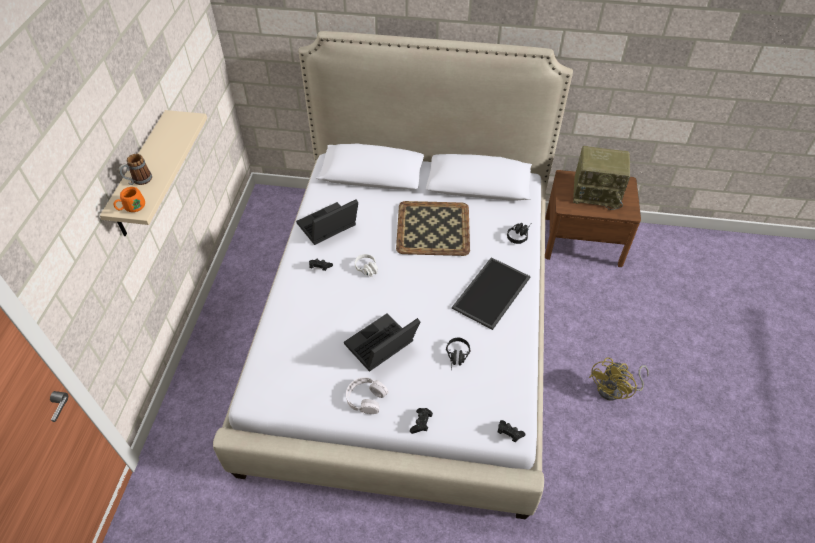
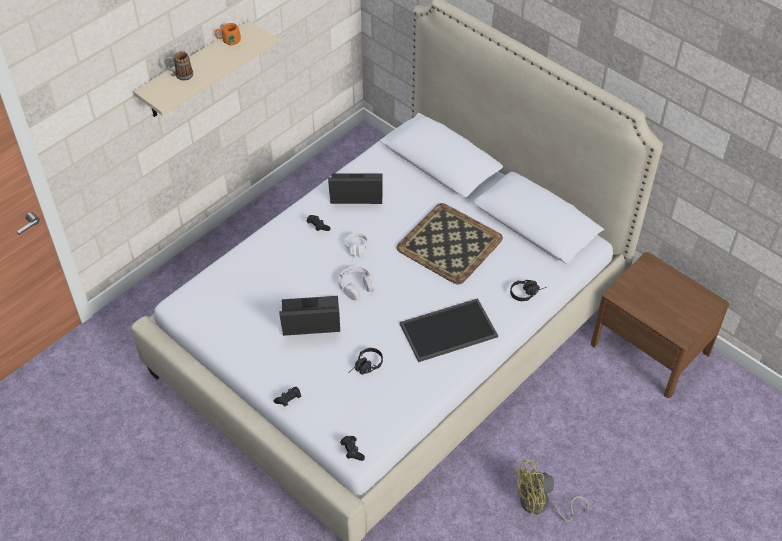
camera: 35 degrees right, 0 degrees up
orange mug [114,187,145,212] -> orange mug moved to [215,23,241,45]
white headphones [346,377,389,414] -> white headphones moved to [338,266,375,300]
radio [573,146,630,210] -> none

